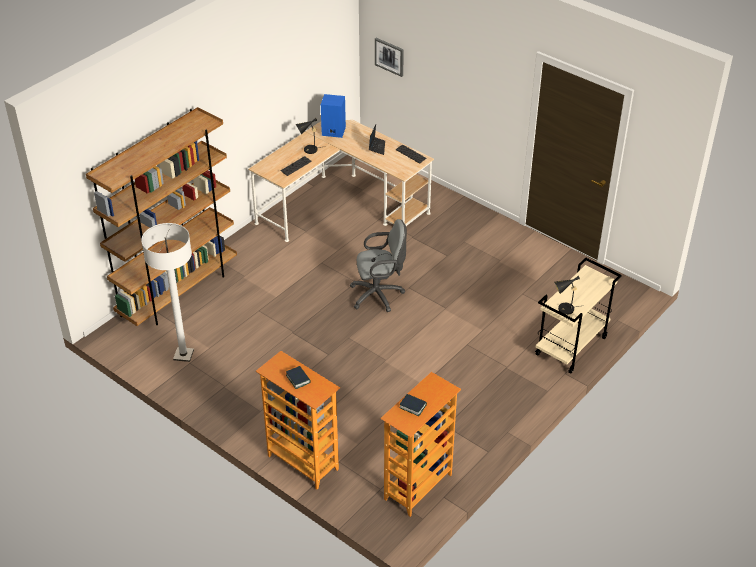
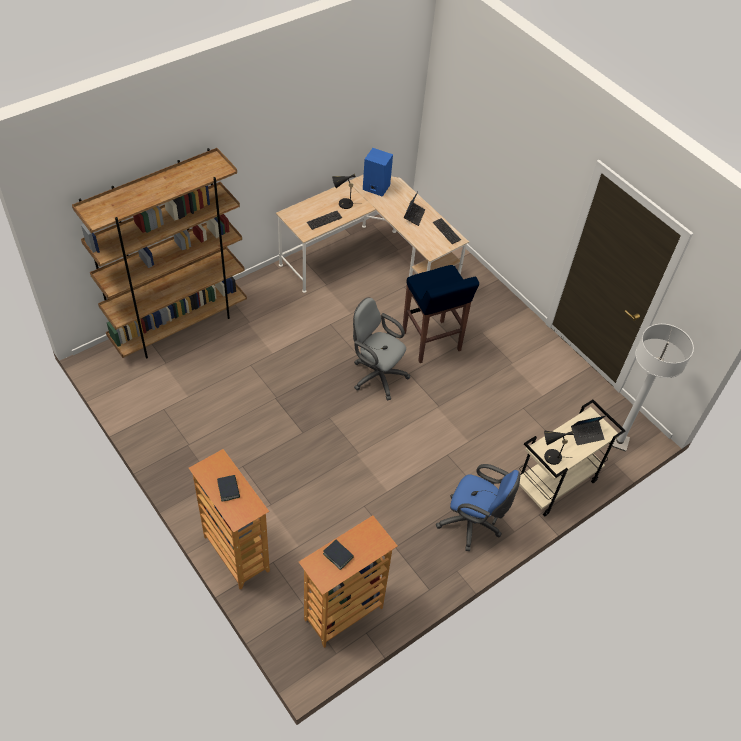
camera: 10 degrees right, 10 degrees up
white floor lamp [141,223,194,362] -> white floor lamp moved to [609,324,694,452]
grey office chair [350,219,407,312] -> grey office chair turned 150 degrees counterclockwise [353,297,410,400]
picture [375,38,404,77] -> none
none -> blue stool [403,265,479,363]
none -> blue office chair [436,464,520,551]
none -> laptop [571,415,606,445]

